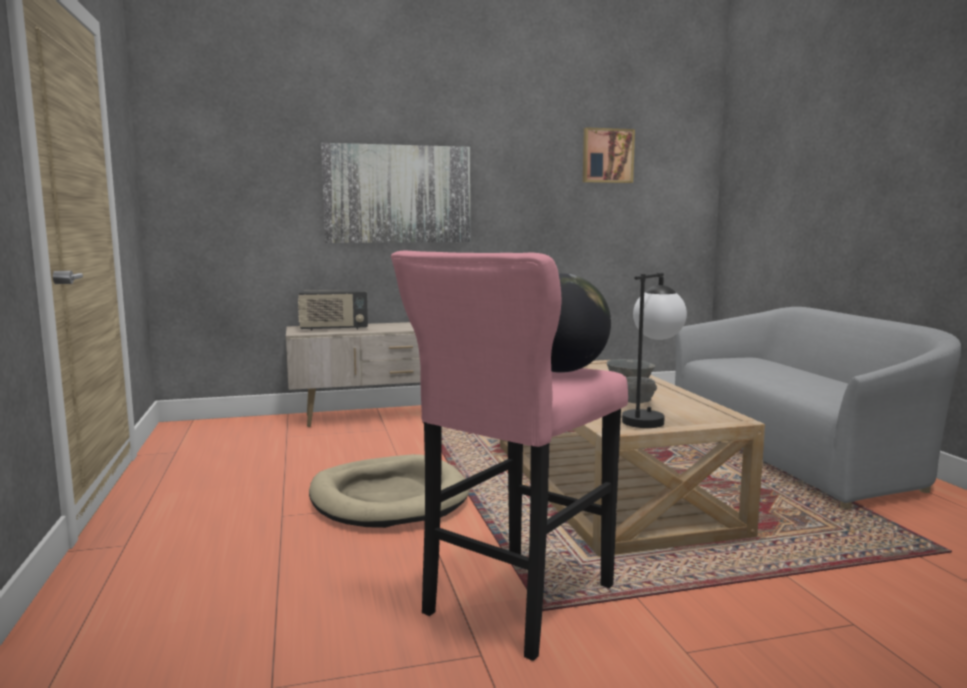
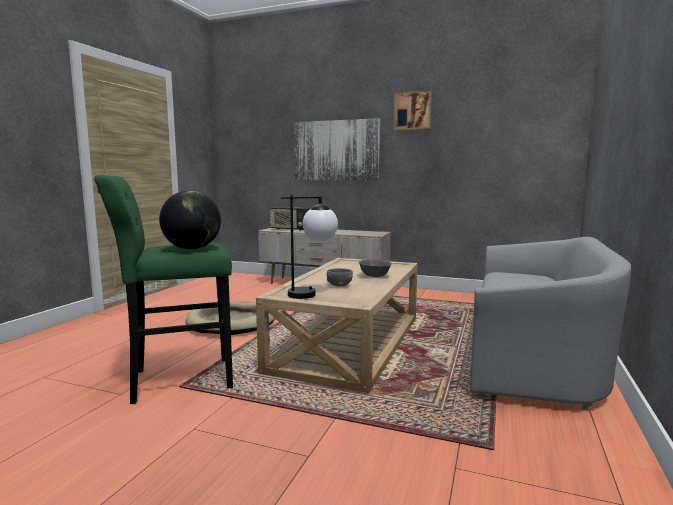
camera: 35 degrees right, 0 degrees up
pink stool [391,251,628,661] -> green stool [94,175,233,404]
picture [583,127,635,183] -> picture moved to [393,90,432,130]

